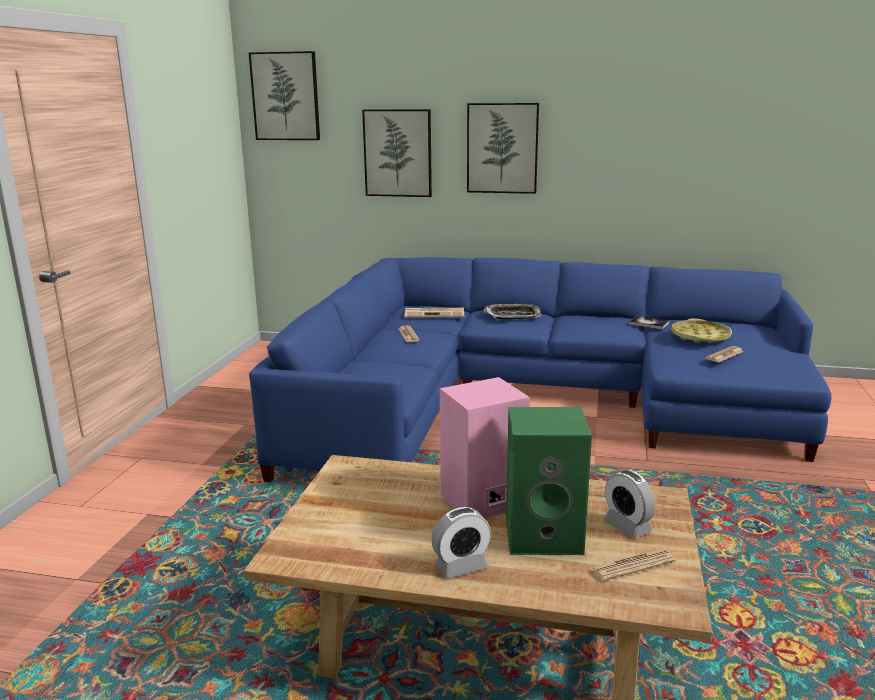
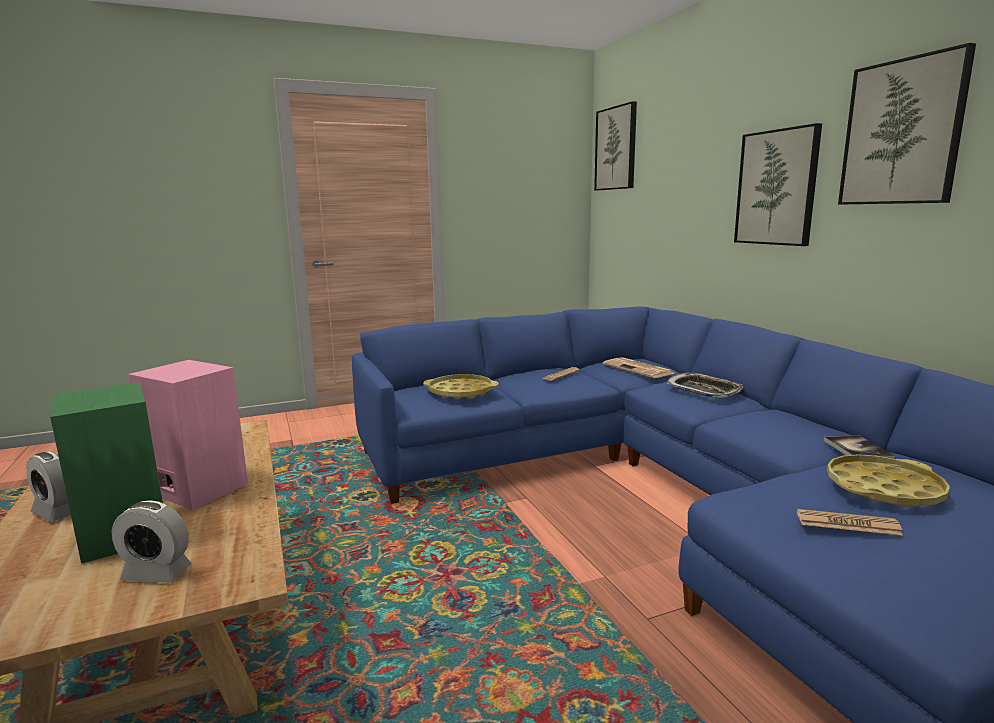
camera: 55 degrees right, 5 degrees down
picture [362,109,432,197] -> picture moved to [838,43,976,205]
newspaper [590,549,676,581] -> none
alarm clock [603,470,655,538] -> alarm clock turned 105 degrees counterclockwise [111,500,192,583]
none -> yellow tray [423,374,499,399]

